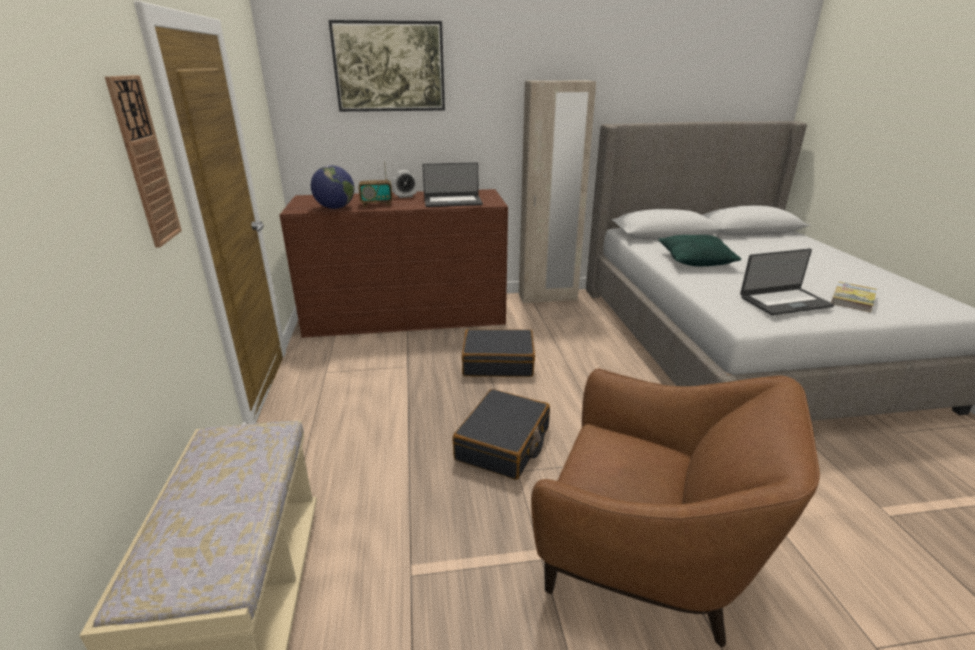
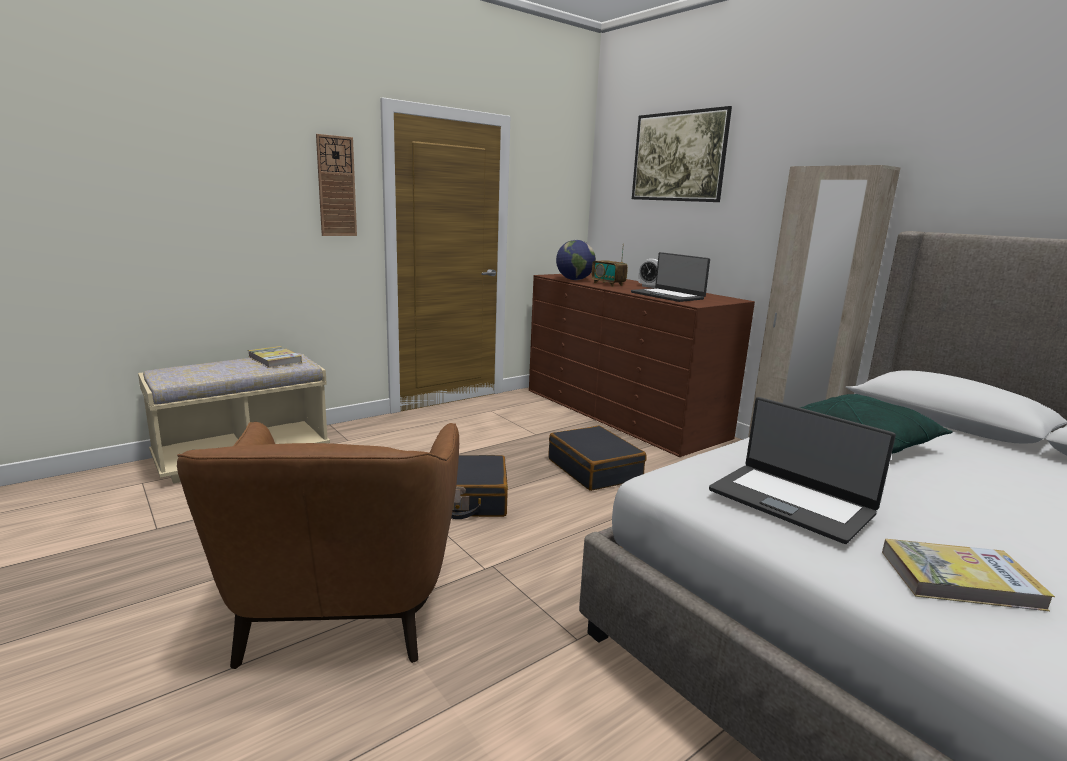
camera: 60 degrees right, 10 degrees down
none -> book [248,346,302,368]

